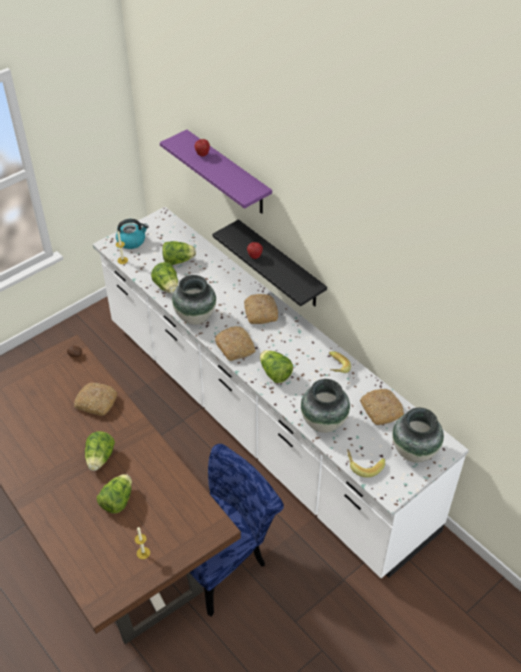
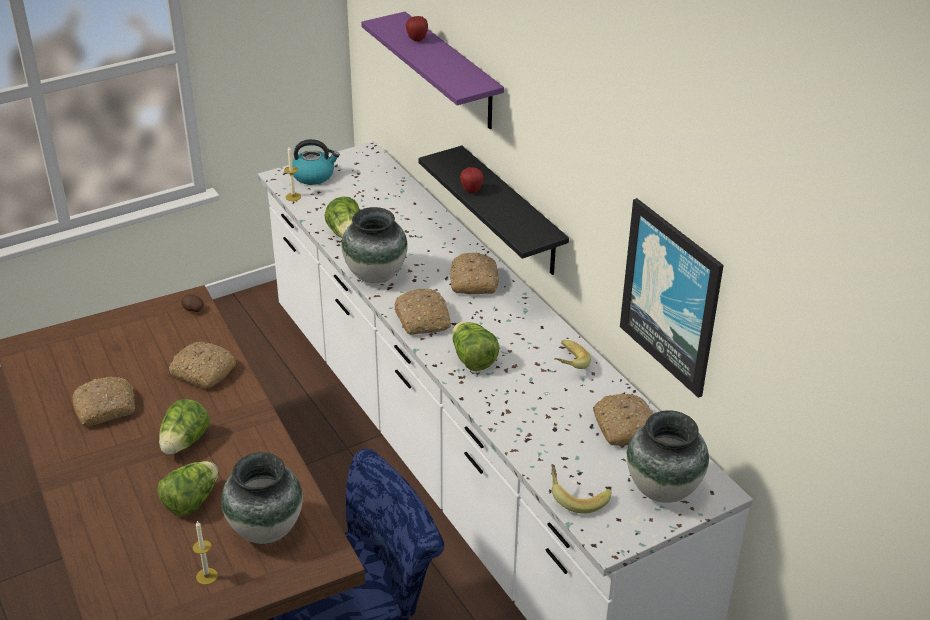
camera: 10 degrees right, 10 degrees down
lettuce [162,241,196,265] -> none
vase [301,379,350,433] -> vase moved to [221,452,303,544]
none -> bread [73,377,135,426]
none -> picture [620,198,724,398]

